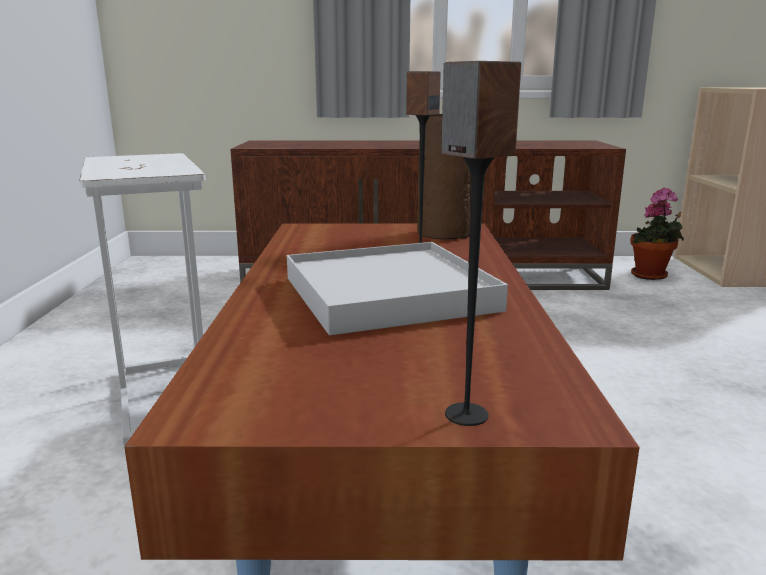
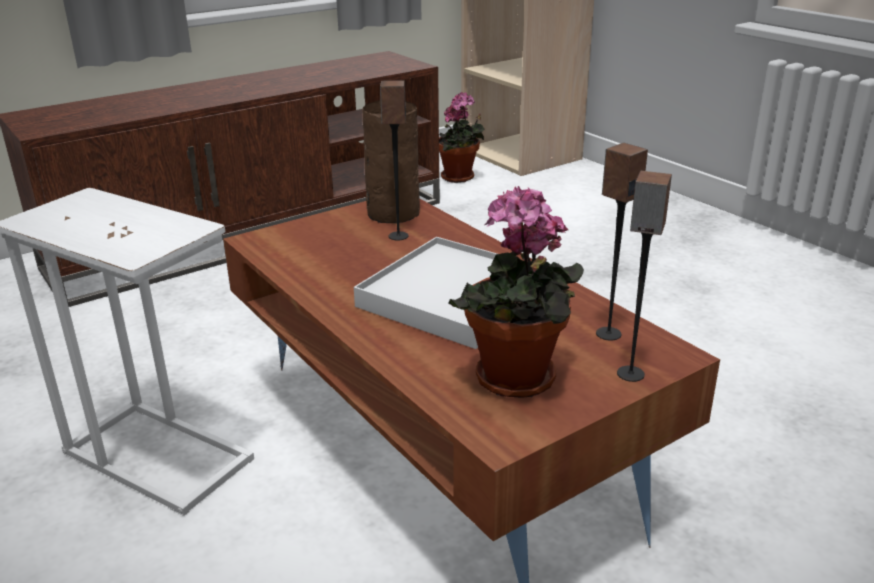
camera: 35 degrees left, 10 degrees up
none -> potted plant [448,186,584,398]
none -> speaker [596,143,648,341]

